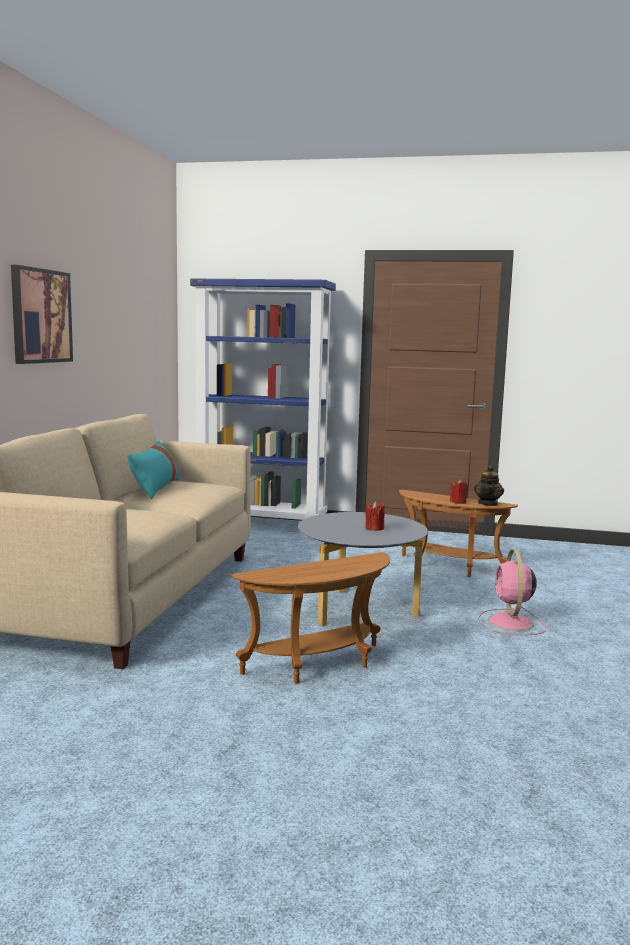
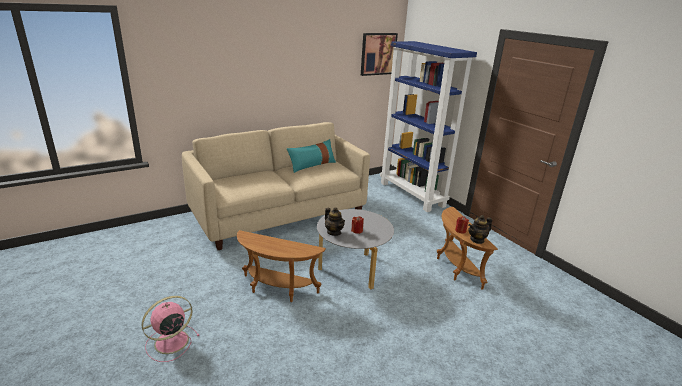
camera: 45 degrees right, 15 degrees up
picture [11,265,73,364] -> picture moved to [361,33,398,76]
pink fan [478,549,546,635] -> pink fan moved to [142,296,200,362]
none -> teapot [325,207,345,236]

